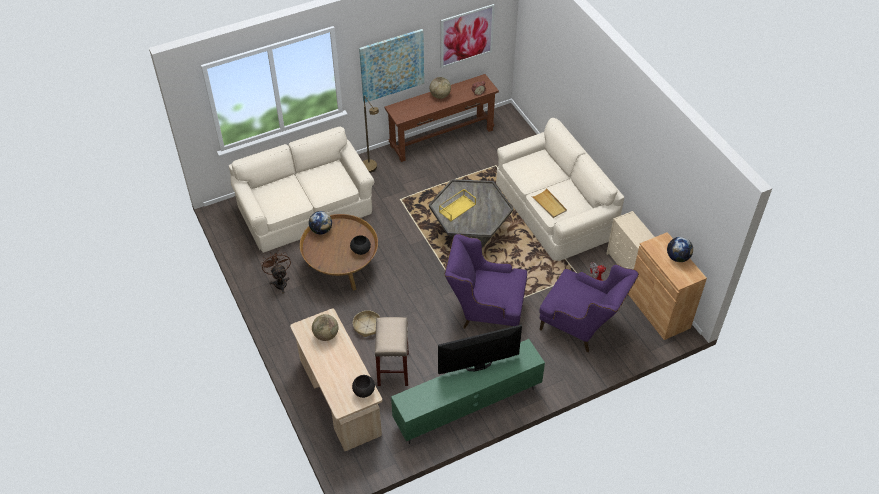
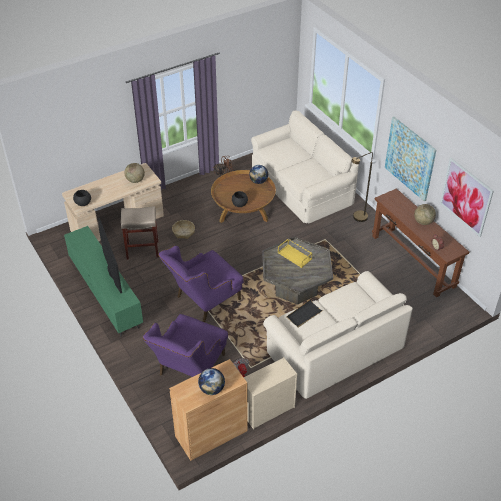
camera: 85 degrees right, 5 degrees down
purple armchair [445,234,527,328] -> purple armchair turned 135 degrees counterclockwise [158,245,243,322]
beige tray [532,188,567,218] -> black tray [286,299,324,328]

